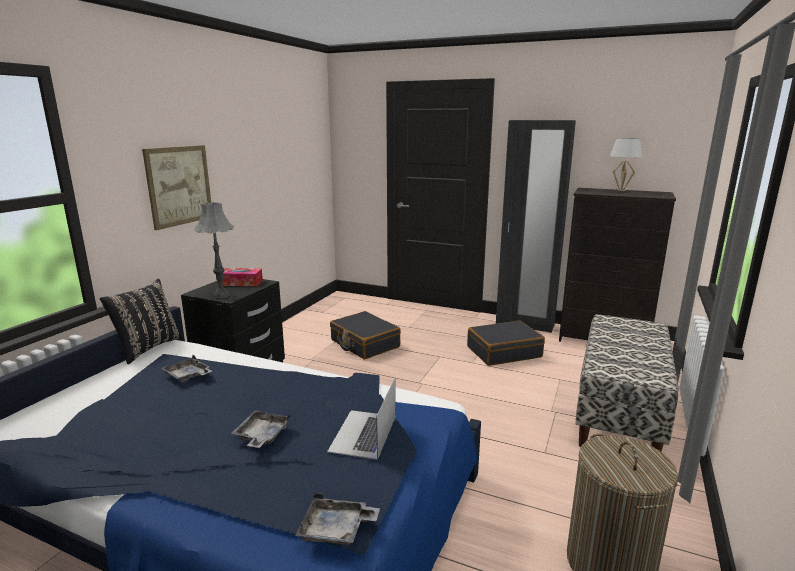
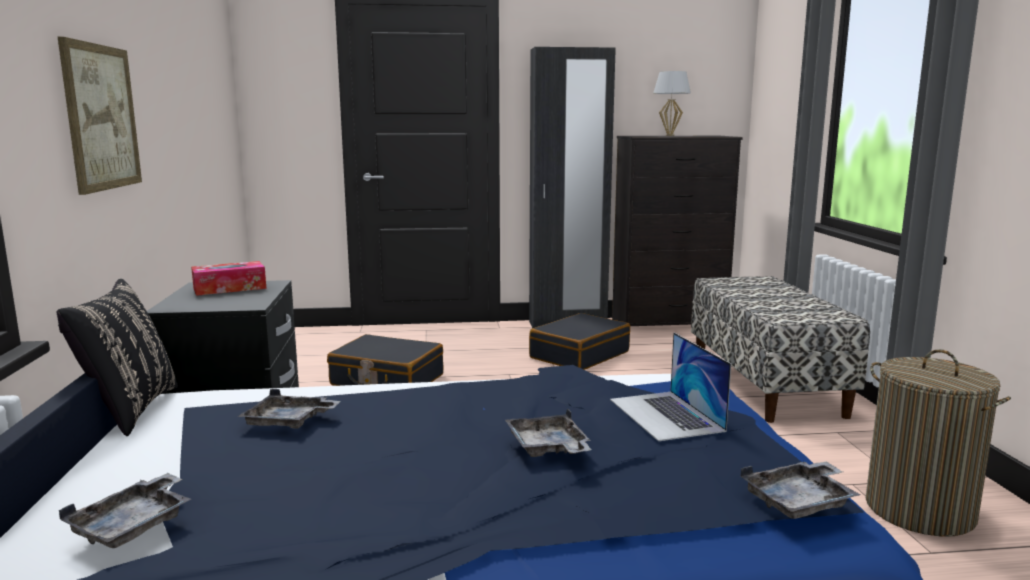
camera: 30 degrees left, 5 degrees down
grey table lamp [195,202,234,298] -> none
none -> grey tray [59,473,191,548]

